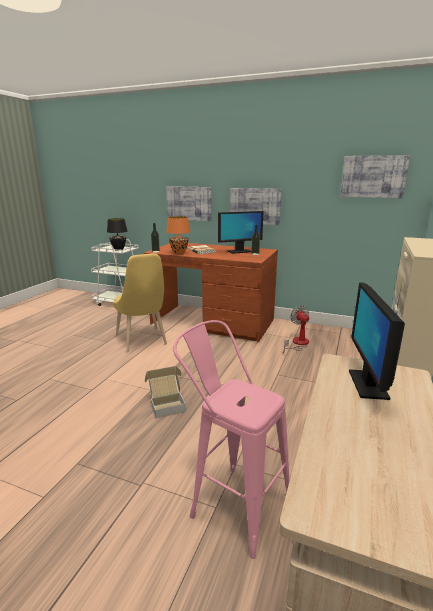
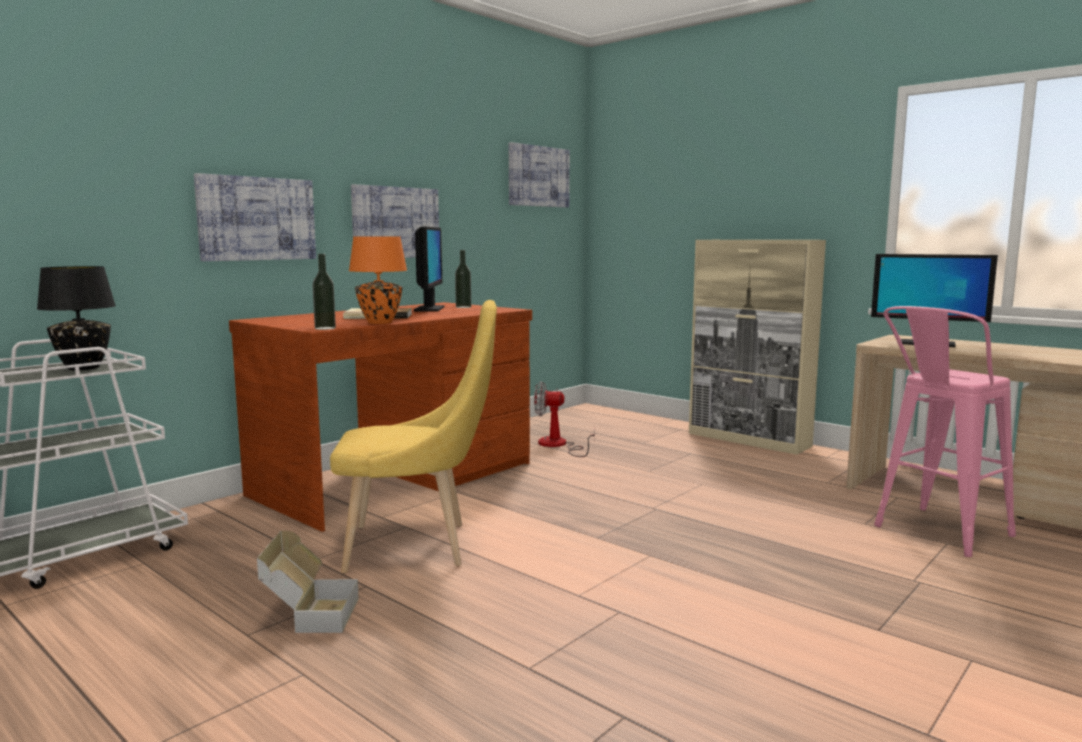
camera: 70 degrees left, 10 degrees down
cardboard box [145,366,186,418] -> cardboard box moved to [257,531,359,633]

